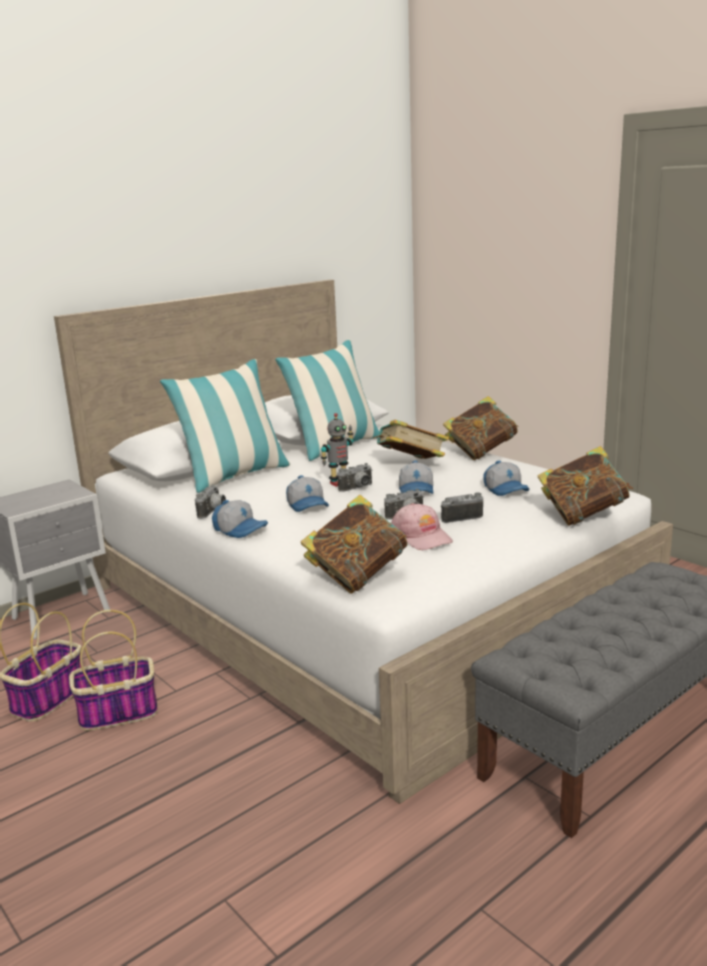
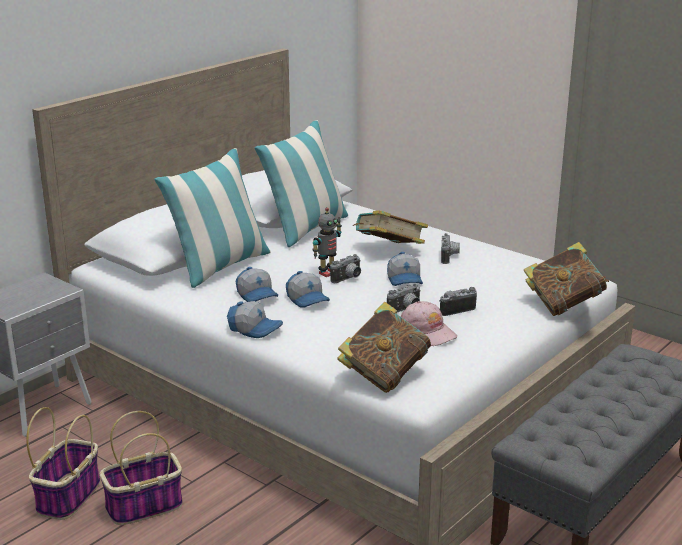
camera: 10 degrees left, 5 degrees up
camera [195,484,226,519] -> camera moved to [441,233,460,264]
book [443,396,519,460] -> none
cap [483,461,529,496] -> cap moved to [236,267,278,302]

